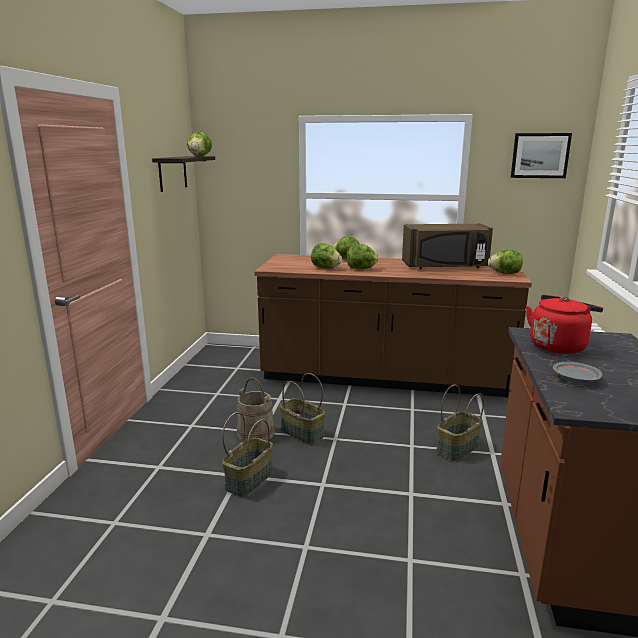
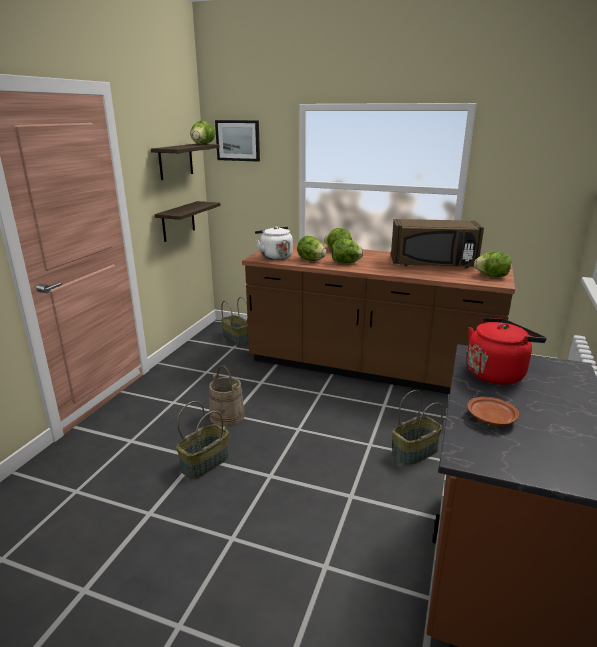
camera: 10 degrees right, 5 degrees up
basket [279,373,325,444] -> basket moved to [221,297,249,346]
picture [511,133,572,178] -> picture moved to [215,120,260,162]
grey plate [553,362,602,384] -> brown plate [467,397,519,426]
none -> shelf [155,201,220,242]
none -> white kettle [255,226,293,260]

